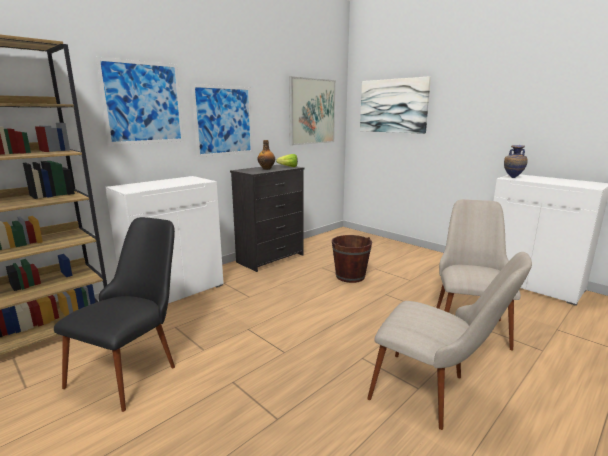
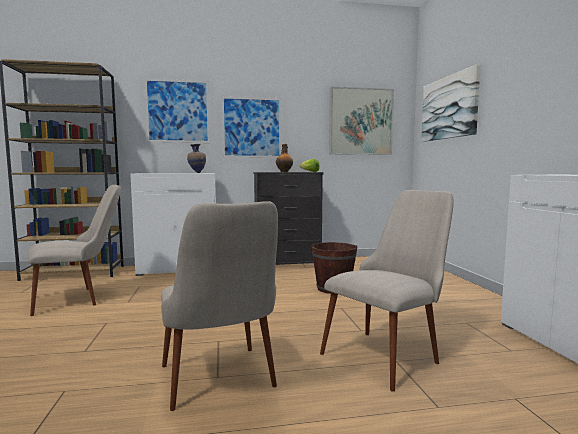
camera: 35 degrees right, 10 degrees down
black chair [54,217,175,412] -> beige chair [28,185,121,316]
vase [504,145,528,178] -> vase moved to [187,144,206,173]

